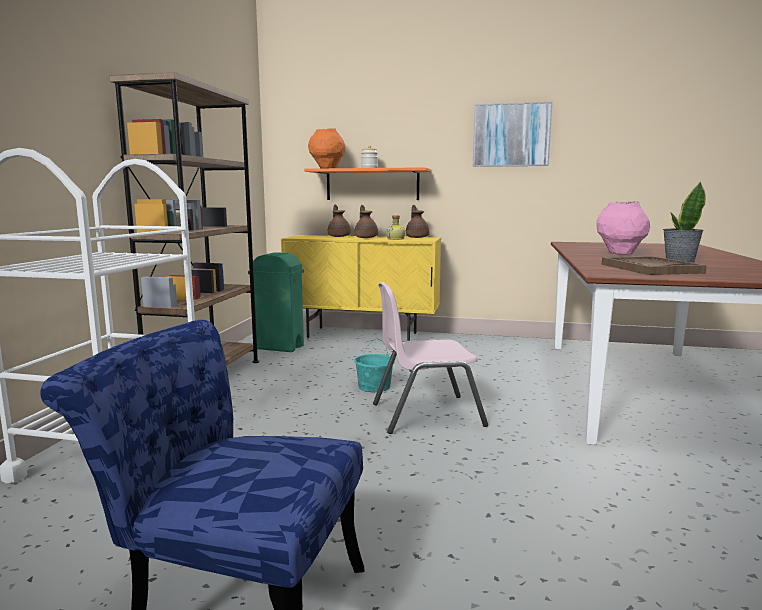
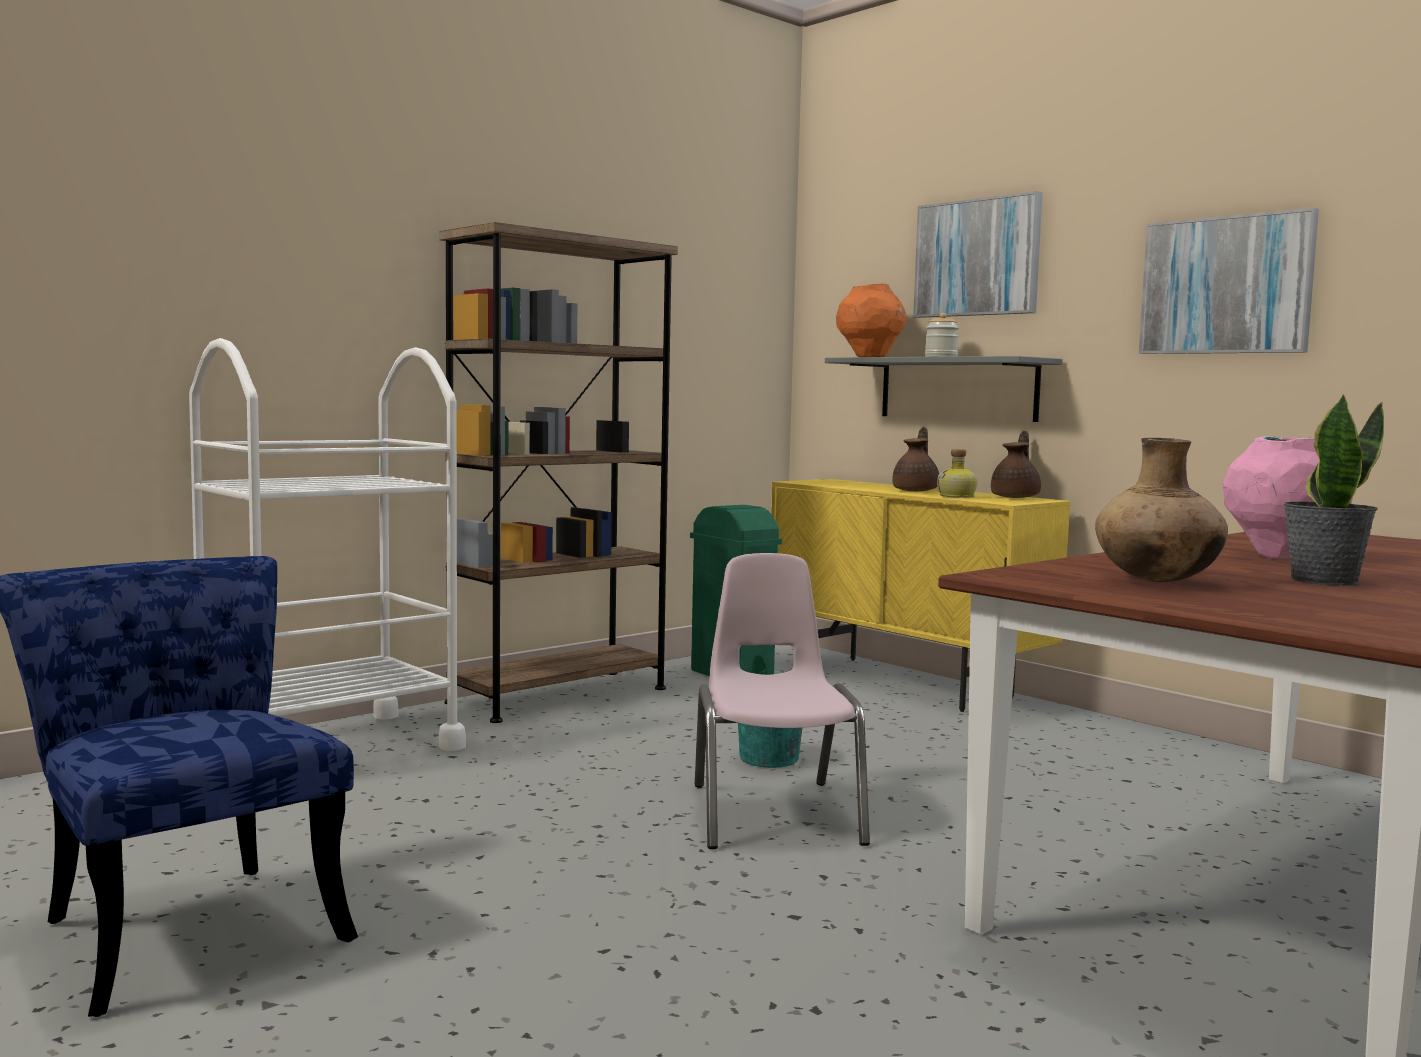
camera: 35 degrees right, 5 degrees down
orange shelf [304,167,431,200] -> grey shelf [825,356,1063,422]
brown teapot [328,205,351,237] -> none
pink chair [373,282,488,434] -> pink chair turned 60 degrees clockwise [695,553,870,849]
brown tray [601,256,707,275] -> brown vase [1095,438,1228,582]
none -> picture [913,191,1043,318]

